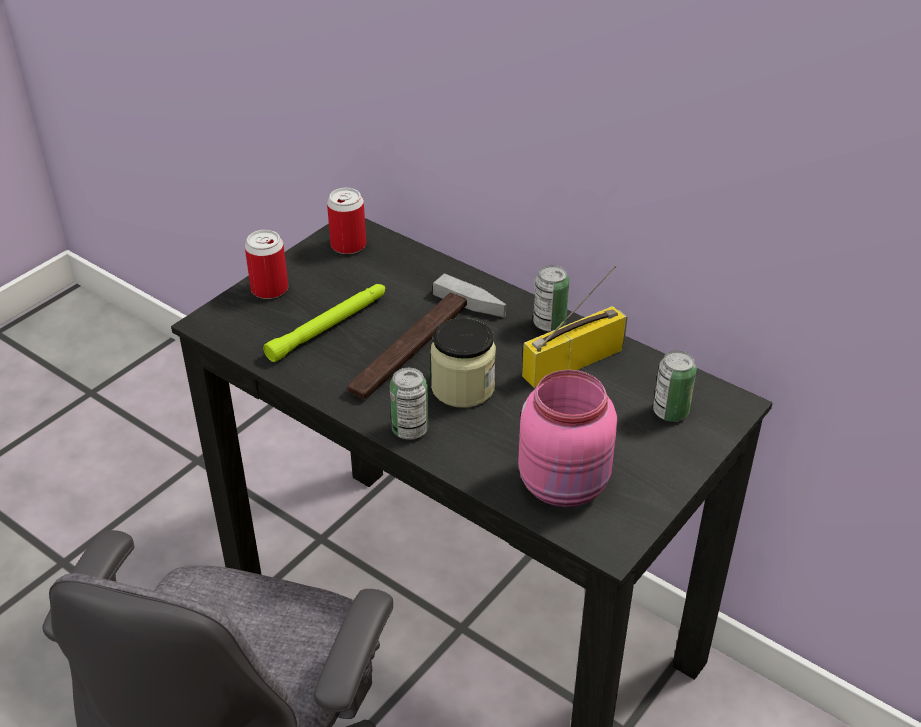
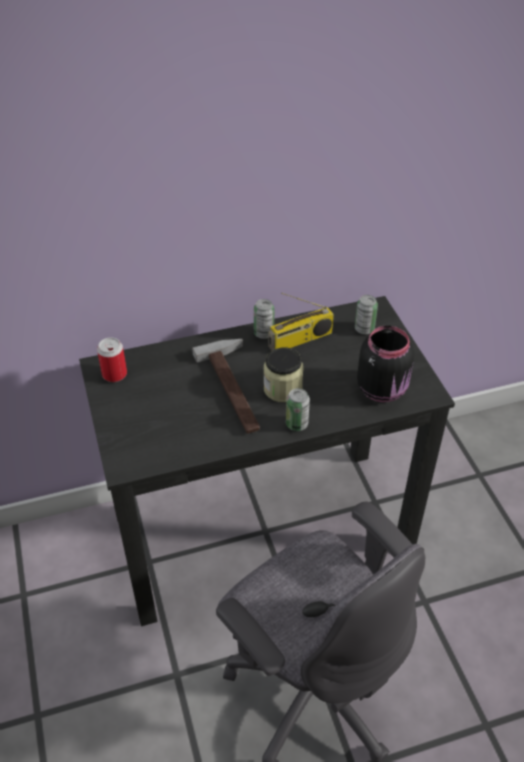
camera: 55 degrees left, 5 degrees up
can [245,230,288,299] -> none
green flashlight [263,284,385,362] -> none
pink jar [518,370,617,507] -> black jar [357,326,414,402]
radio [522,266,628,388] -> radio turned 120 degrees counterclockwise [268,292,334,351]

